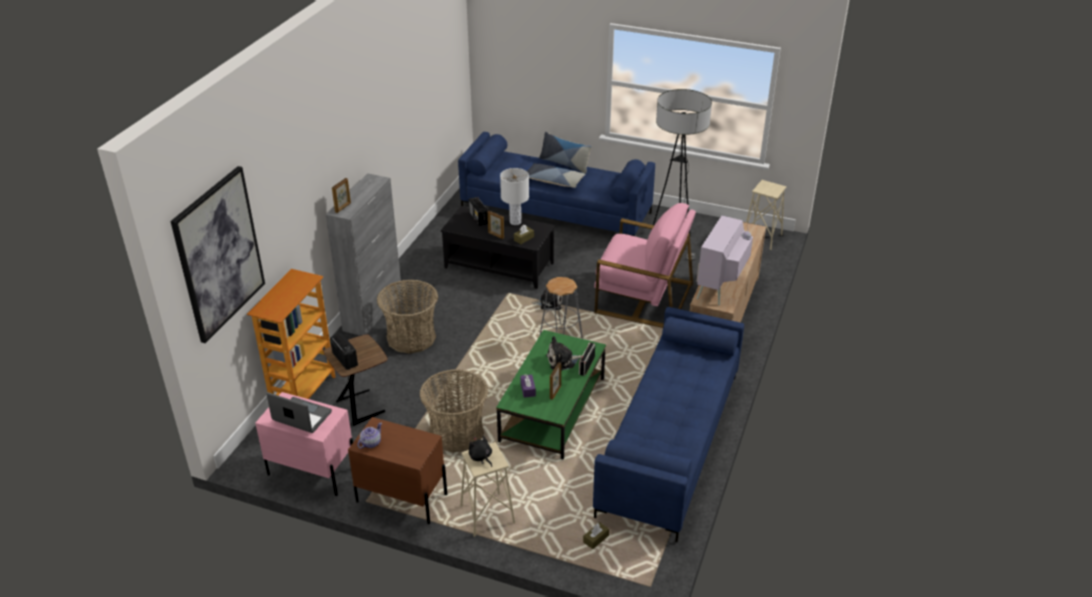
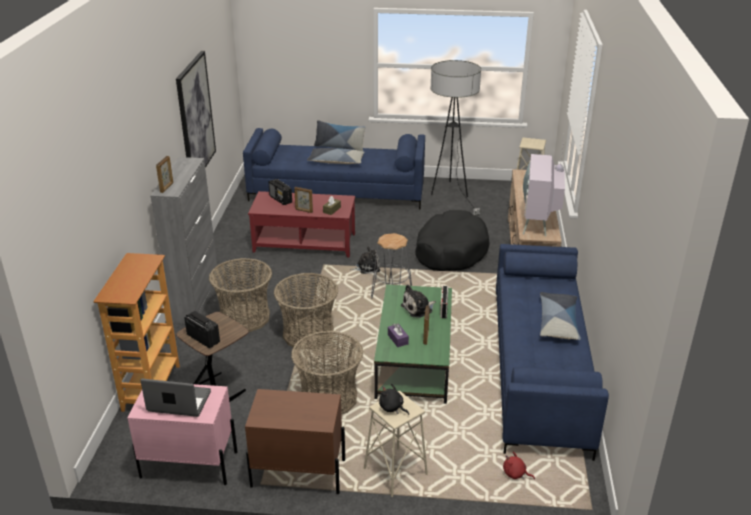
camera: 15 degrees left, 5 degrees down
picture [170,166,265,343] -> picture moved to [176,51,216,168]
teapot [358,422,382,449] -> none
black coffee table [441,206,555,289] -> red coffee table [248,191,355,257]
white table lamp [500,168,529,225] -> none
brown tissue box [583,522,609,549] -> red plush toy [503,452,535,480]
pink armchair [594,203,696,328] -> black dog bed [415,210,490,271]
none -> basket [274,273,339,349]
none -> pillow [540,292,581,340]

